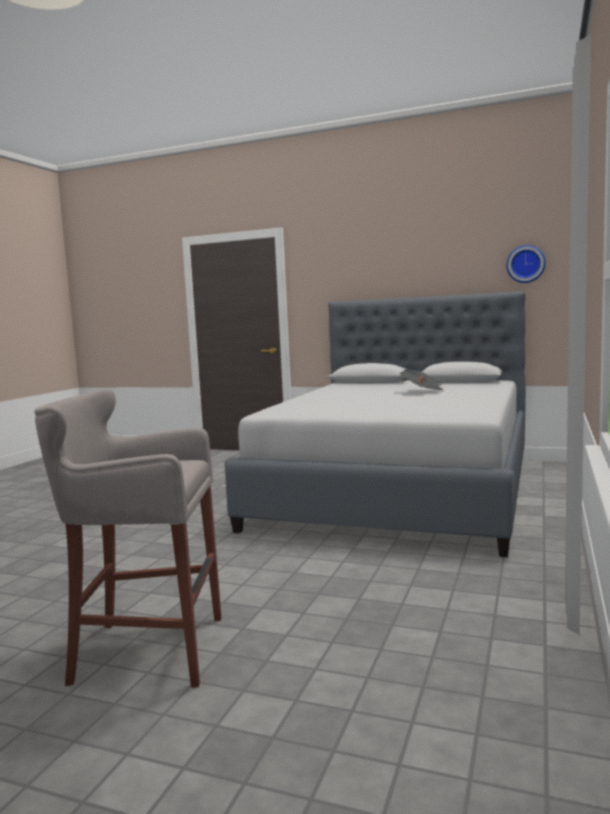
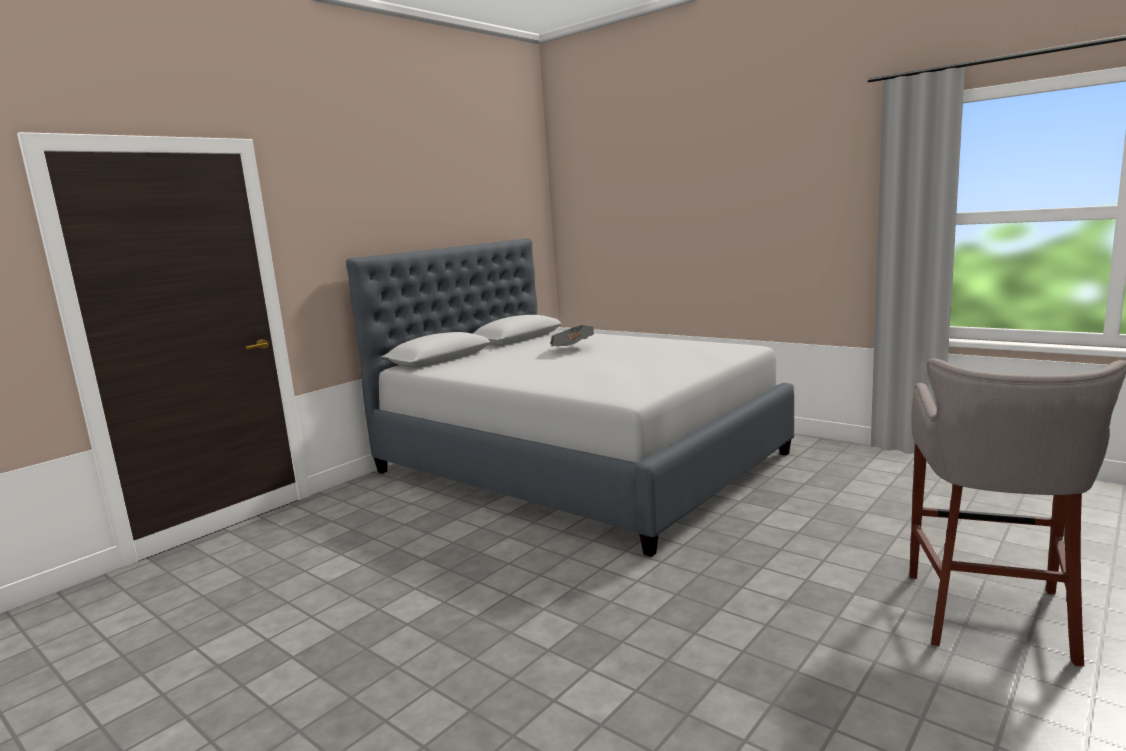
camera: 70 degrees left, 5 degrees up
wall clock [506,245,546,283] -> none

